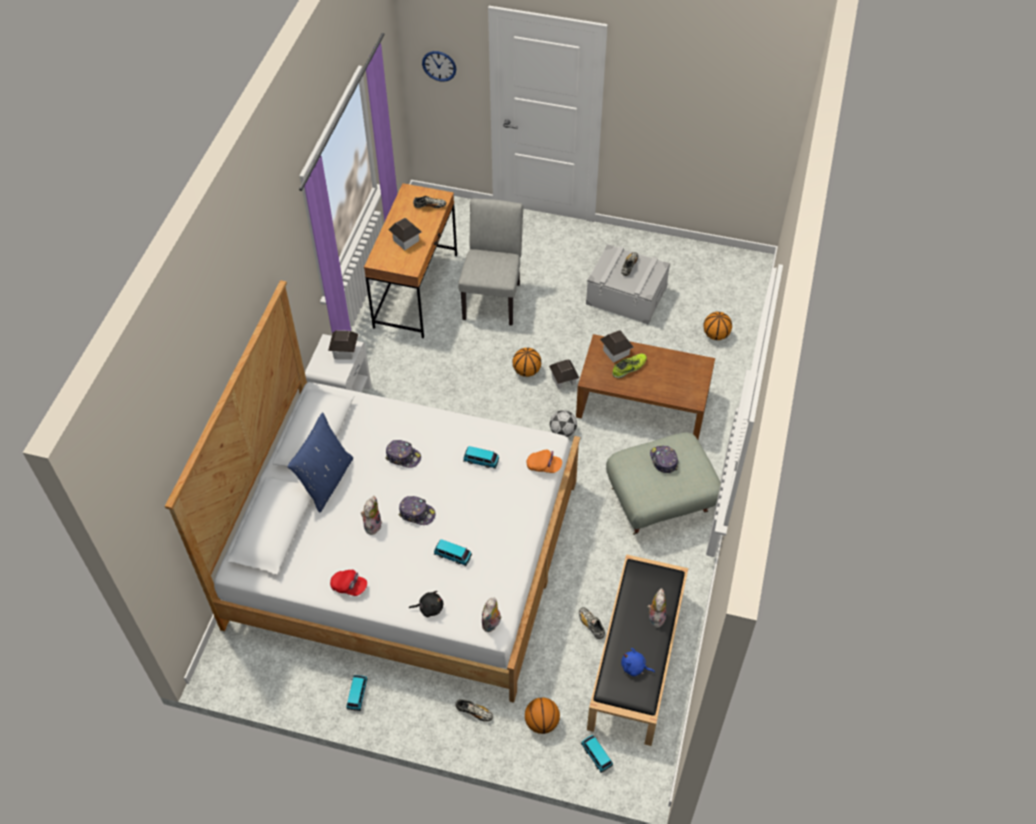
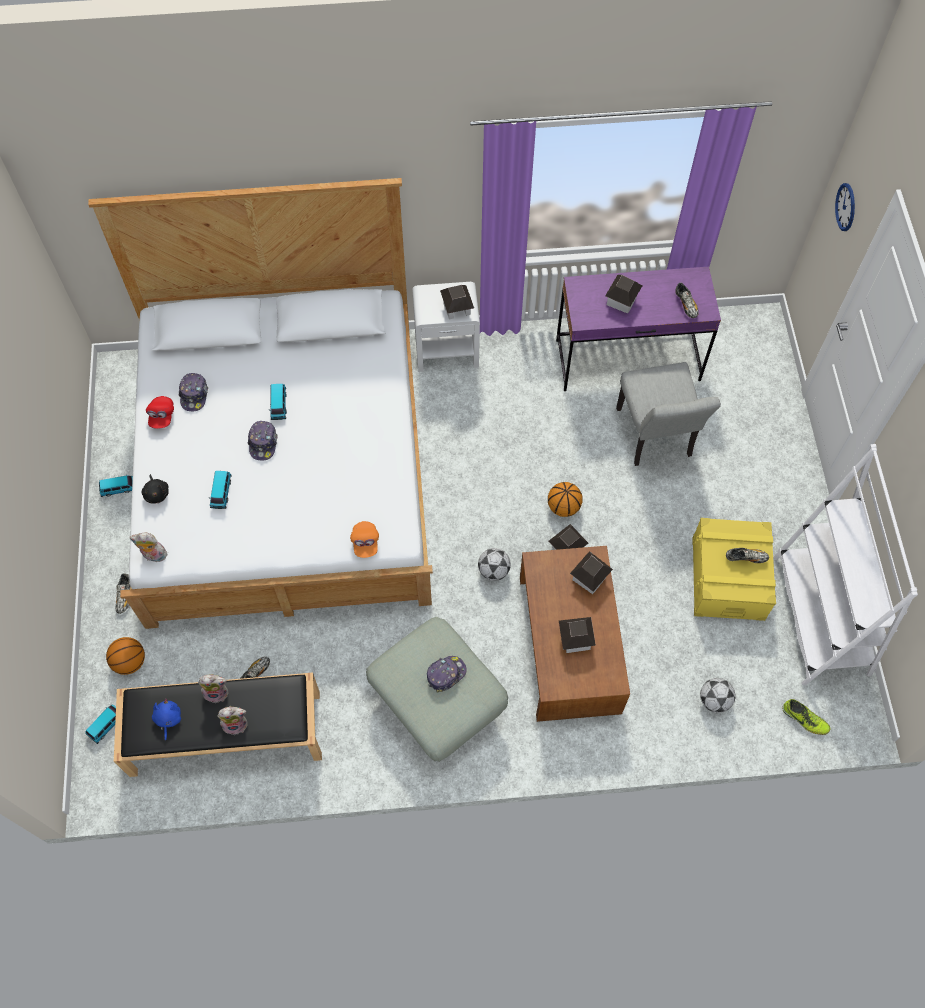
camera: 70 degrees right, 10 degrees up
blue pillow [288,412,353,513] -> none
plush toy [361,496,382,537] -> plush toy moved to [198,674,228,703]
brown desk [364,183,457,338] -> purple desk [556,267,721,391]
cap [385,440,421,468] -> cap moved to [179,373,208,411]
grey chair [458,198,523,326] -> grey chair turned 90 degrees clockwise [616,362,721,466]
toy car [463,446,499,469] -> toy car moved to [269,384,287,420]
grey storage box [586,244,670,324] -> yellow storage box [692,518,776,621]
shoe [612,354,647,378] -> shoe moved to [782,699,831,735]
basketball [703,312,732,340] -> football [700,678,735,713]
none -> toy house [559,617,596,653]
none -> white bookcase [773,444,918,685]

